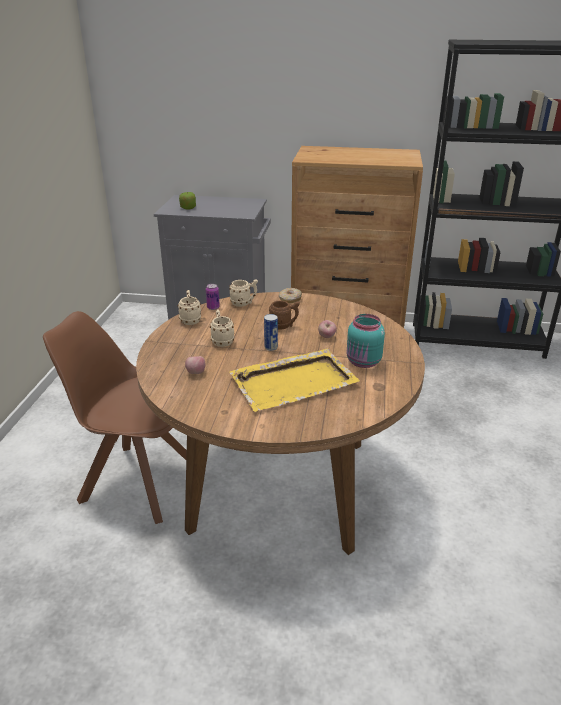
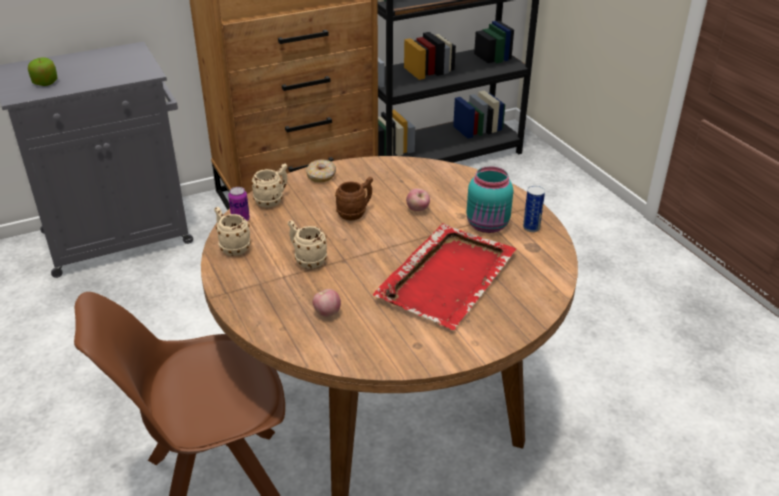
camera: 35 degrees left, 5 degrees up
yellow tray [230,349,360,412] -> red tray [373,223,516,330]
can [264,314,278,351] -> can moved to [523,186,545,232]

